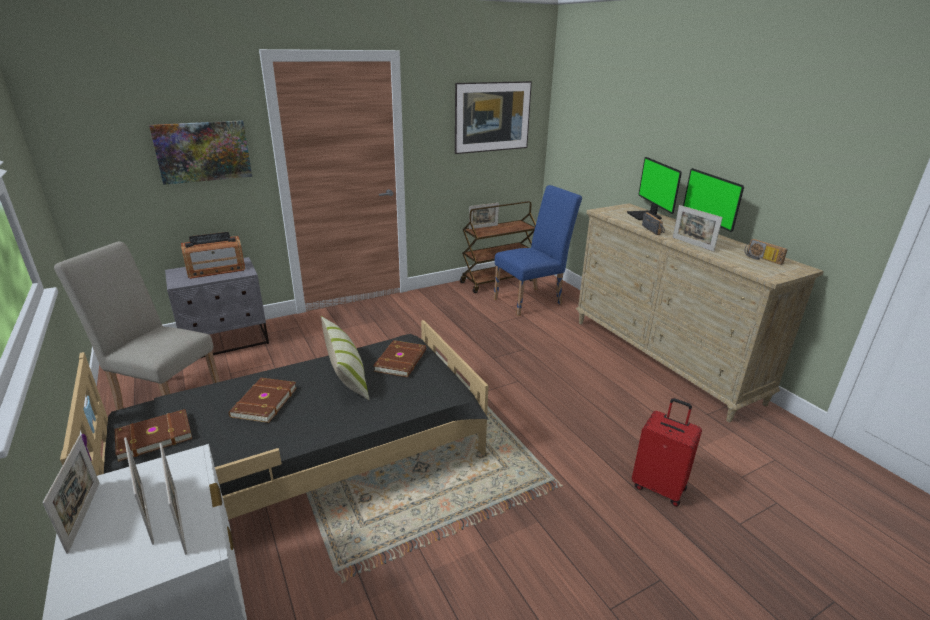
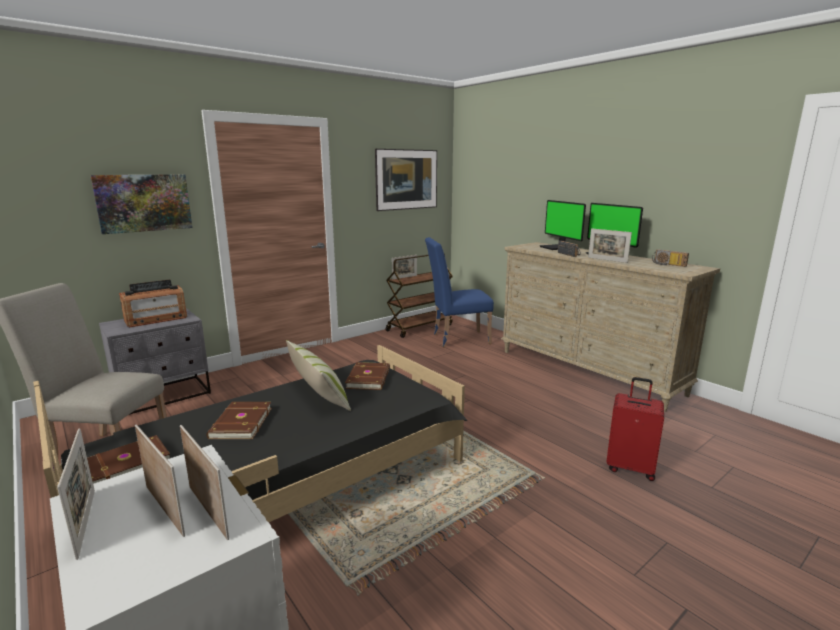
camera: 10 degrees left, 10 degrees down
blue chair [493,185,582,316] -> blue chair turned 150 degrees counterclockwise [425,237,494,347]

